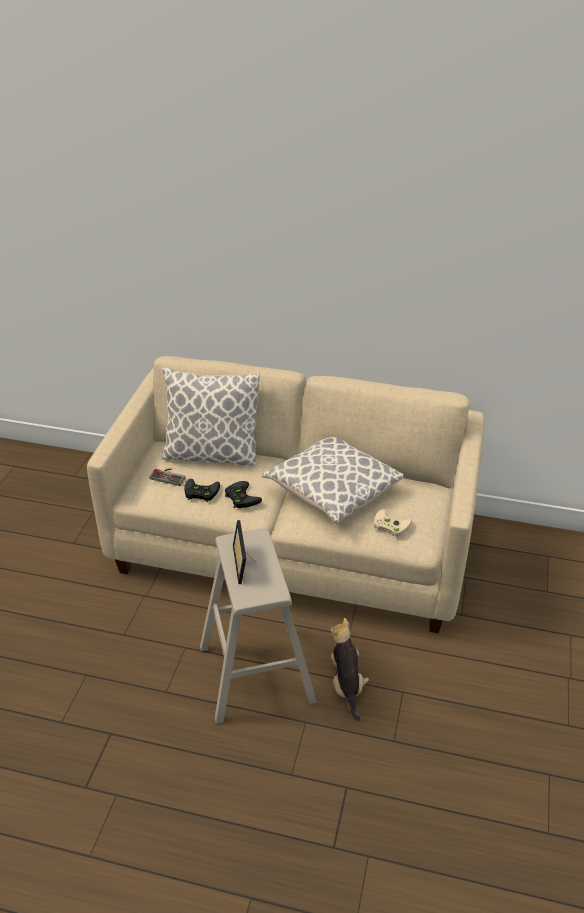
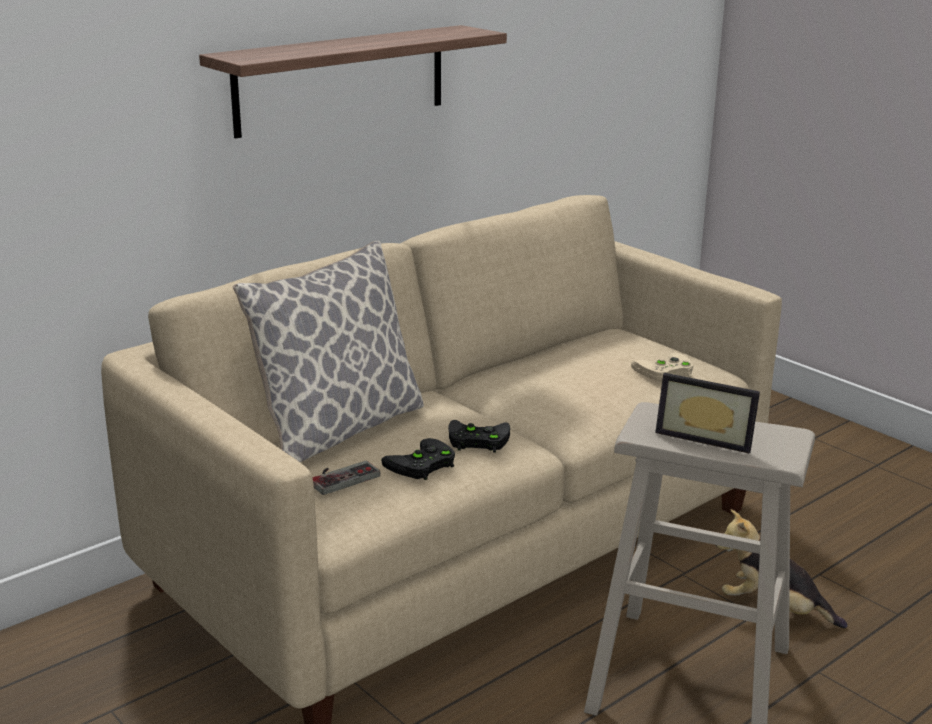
camera: 55 degrees left, 15 degrees down
pillow [262,437,403,525] -> none
none -> shelf [199,25,507,139]

